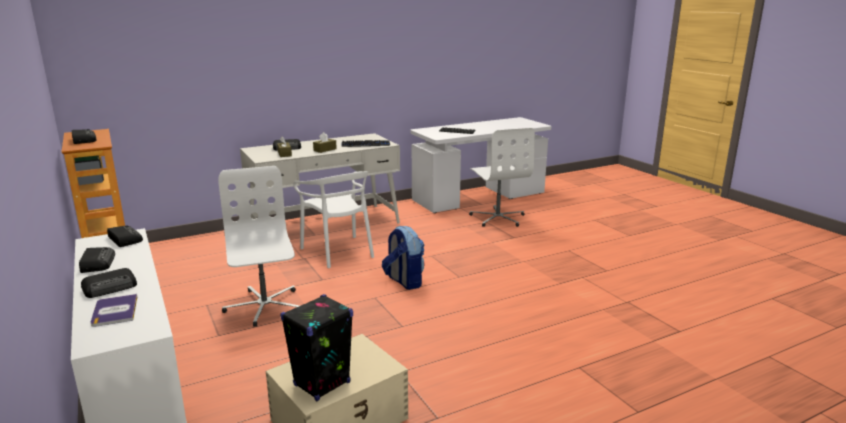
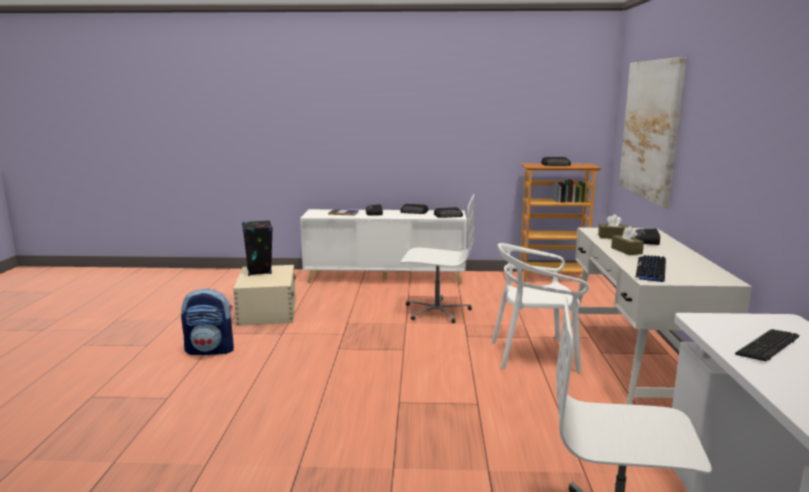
camera: 120 degrees right, 5 degrees down
backpack [382,225,424,290] -> backpack moved to [181,288,234,355]
none -> picture [619,57,687,208]

